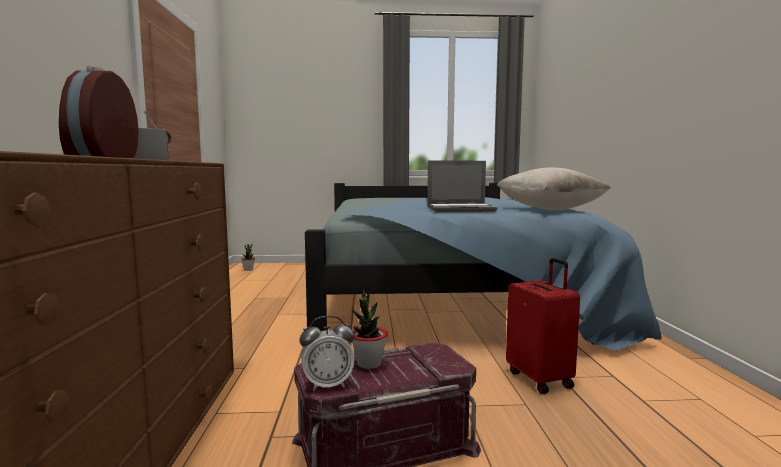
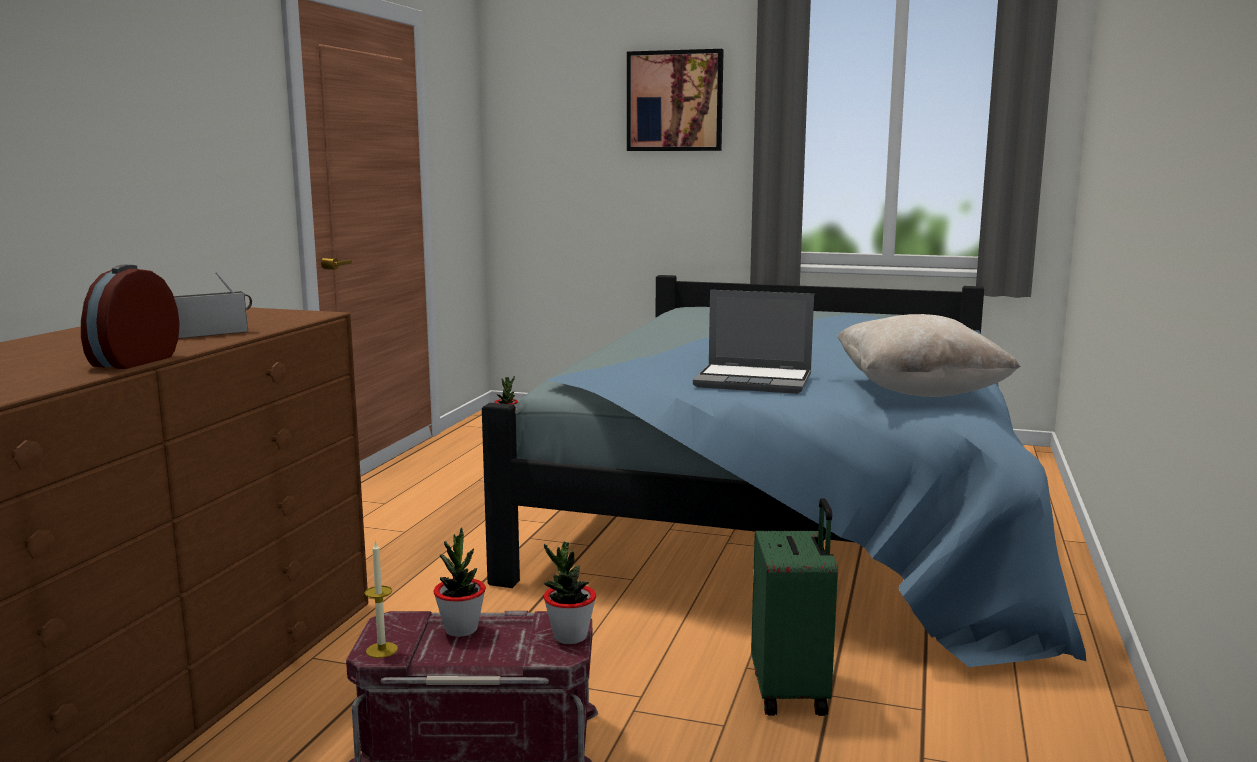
camera: 20 degrees right, 5 degrees up
alarm clock [299,316,355,391] -> candle [365,540,398,658]
red suitcase [506,258,580,394] -> green suitcase [751,498,838,716]
none -> potted plant [543,541,596,644]
none -> picture [627,49,724,151]

